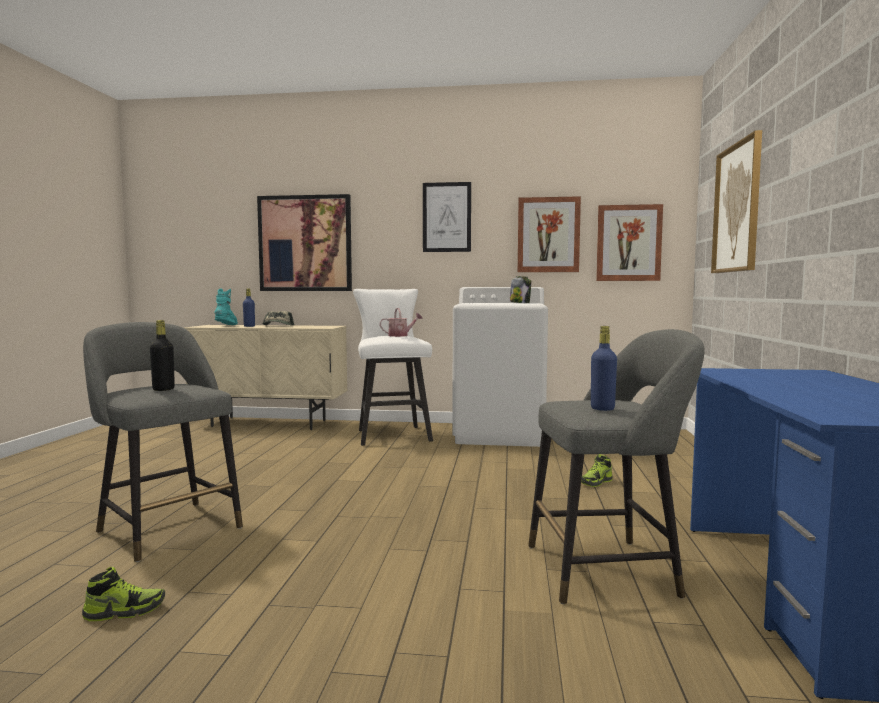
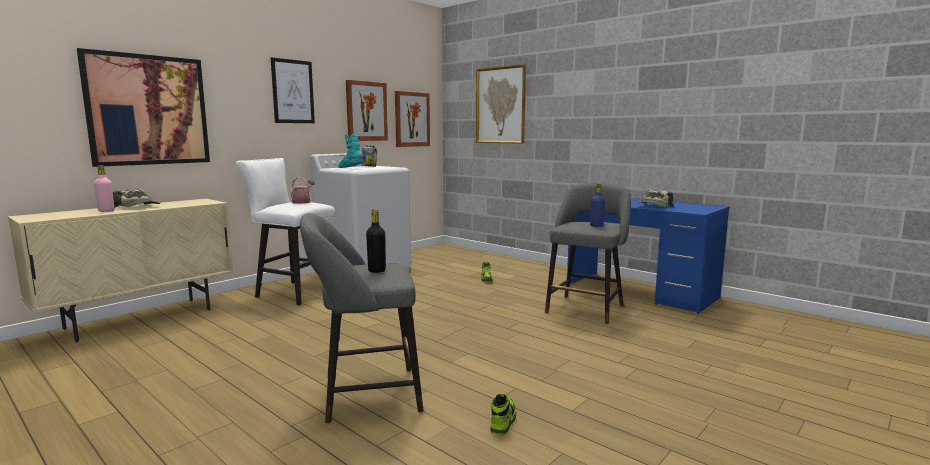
camera: 55 degrees left, 5 degrees up
turquoise boot [215,289,238,325] -> turquoise boot moved to [338,134,363,168]
blue bottle [243,288,255,327] -> pink bottle [94,165,114,212]
none -> cap [637,190,674,207]

